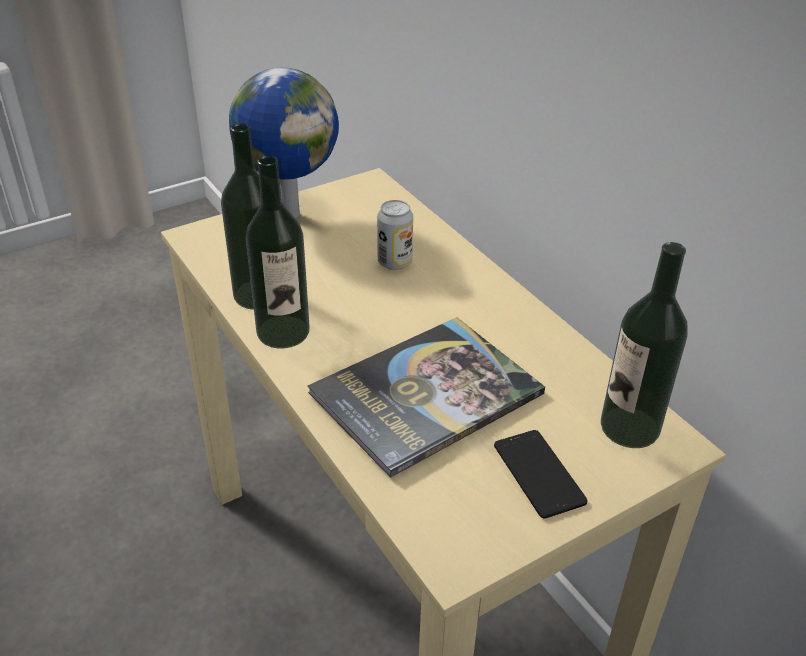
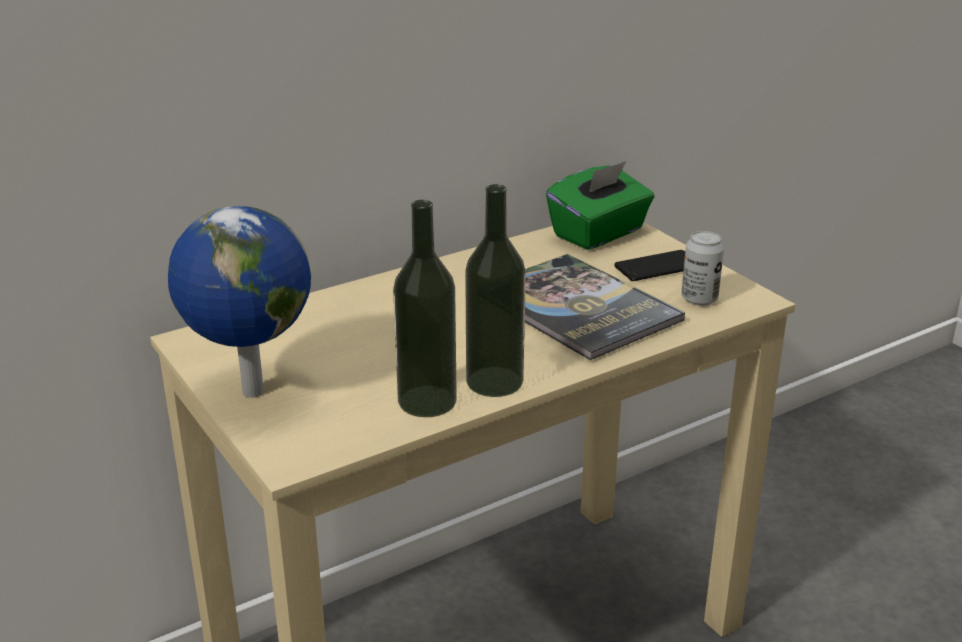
camera: 90 degrees left, 10 degrees down
can [377,200,413,270] -> can moved to [681,231,724,306]
bottle [601,242,688,448] -> green tissue box [546,161,654,250]

